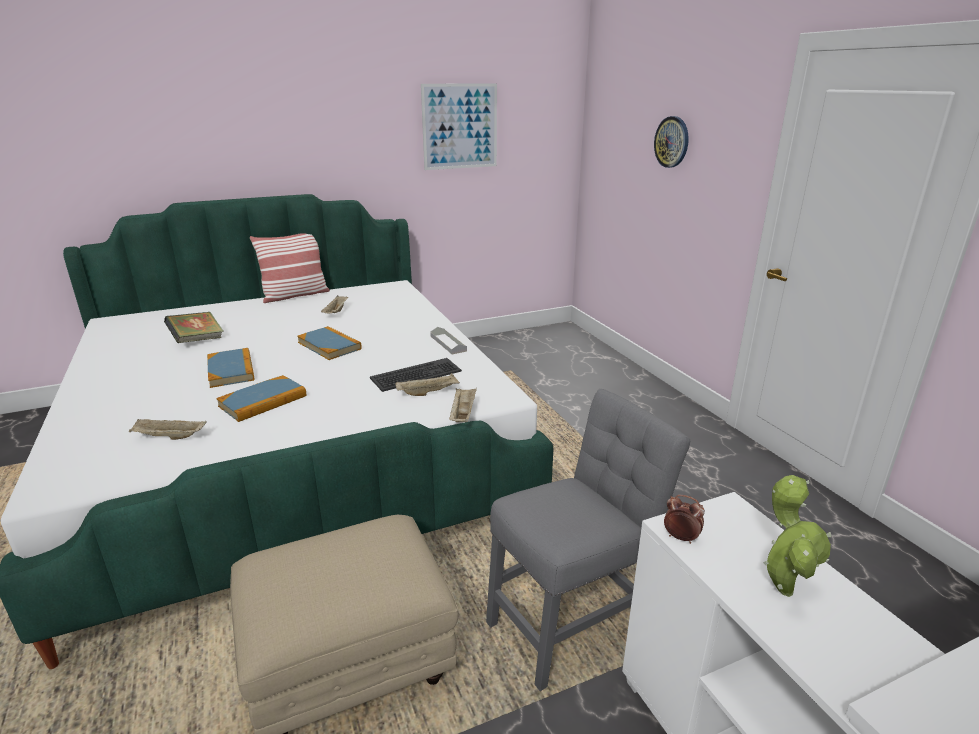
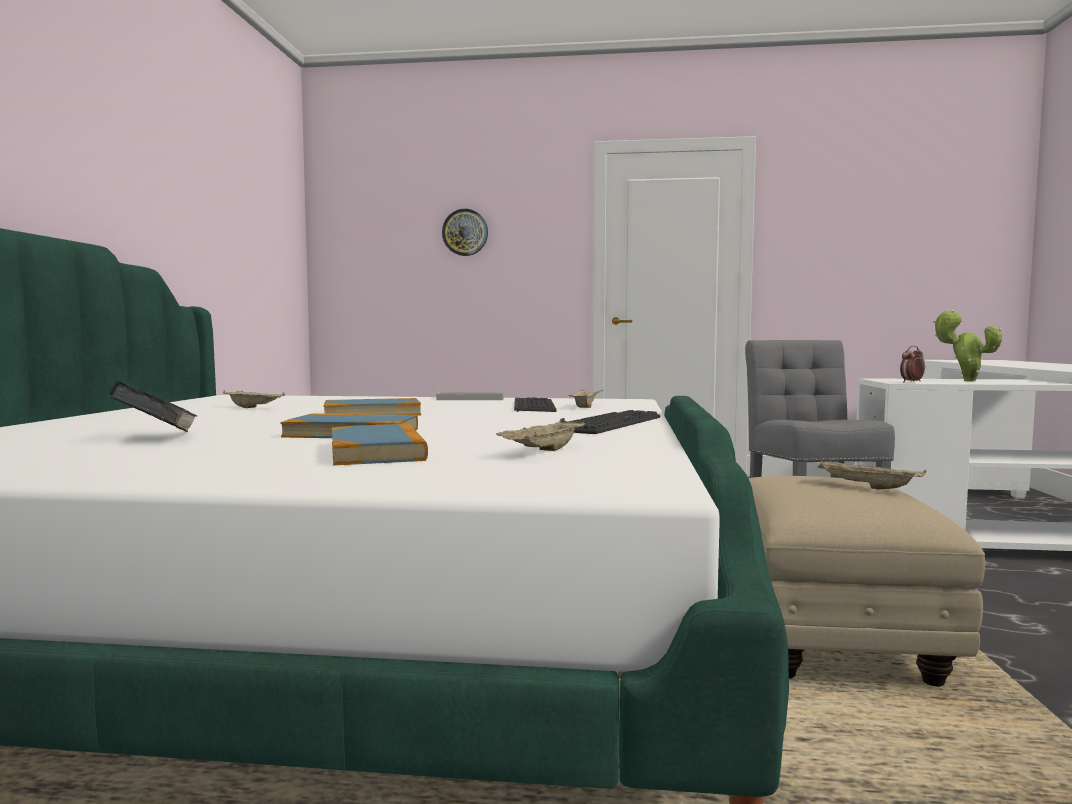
camera: 60 degrees left, 20 degrees down
book [216,375,306,422] -> book moved to [332,424,428,465]
pillow [250,233,330,303] -> none
picture [421,83,497,170] -> none
beige tray [449,388,477,422] -> beige tray moved to [817,460,926,489]
none -> keyboard [569,410,660,434]

